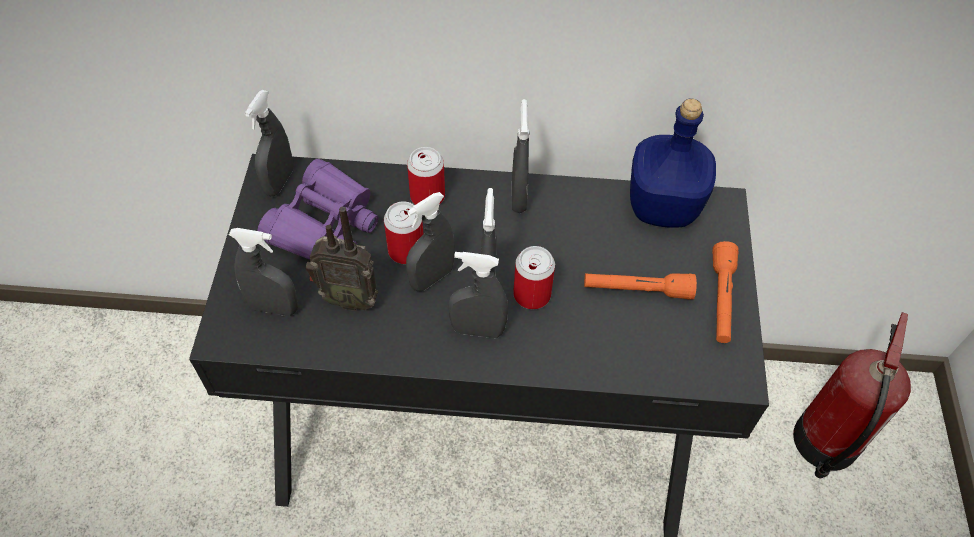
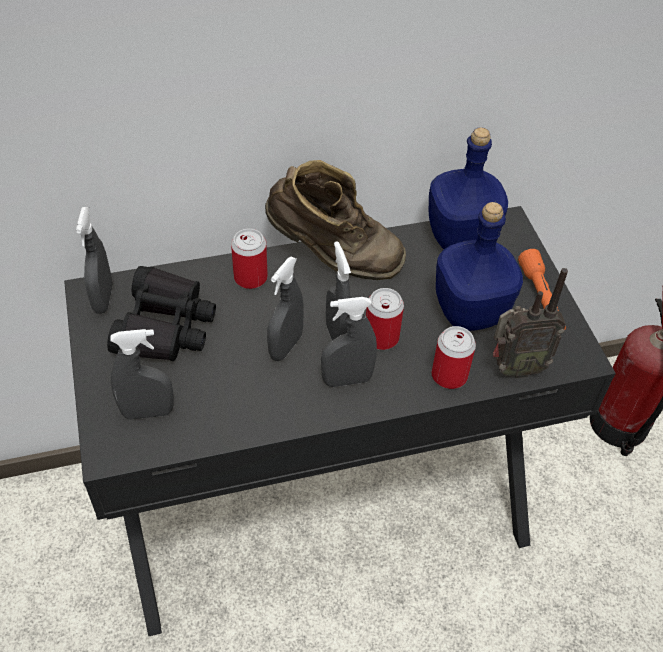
camera: 20 degrees left, 5 degrees down
purple binoculars [257,159,379,260] -> black binoculars [107,266,216,361]
radio [306,207,378,311] -> radio moved to [493,268,568,378]
can [384,201,423,264] -> can moved to [432,326,476,389]
grey spray bottle [512,99,529,213] -> brown boot [265,160,406,280]
orange flashlight [584,273,697,300] -> blue bottle [436,202,523,331]

